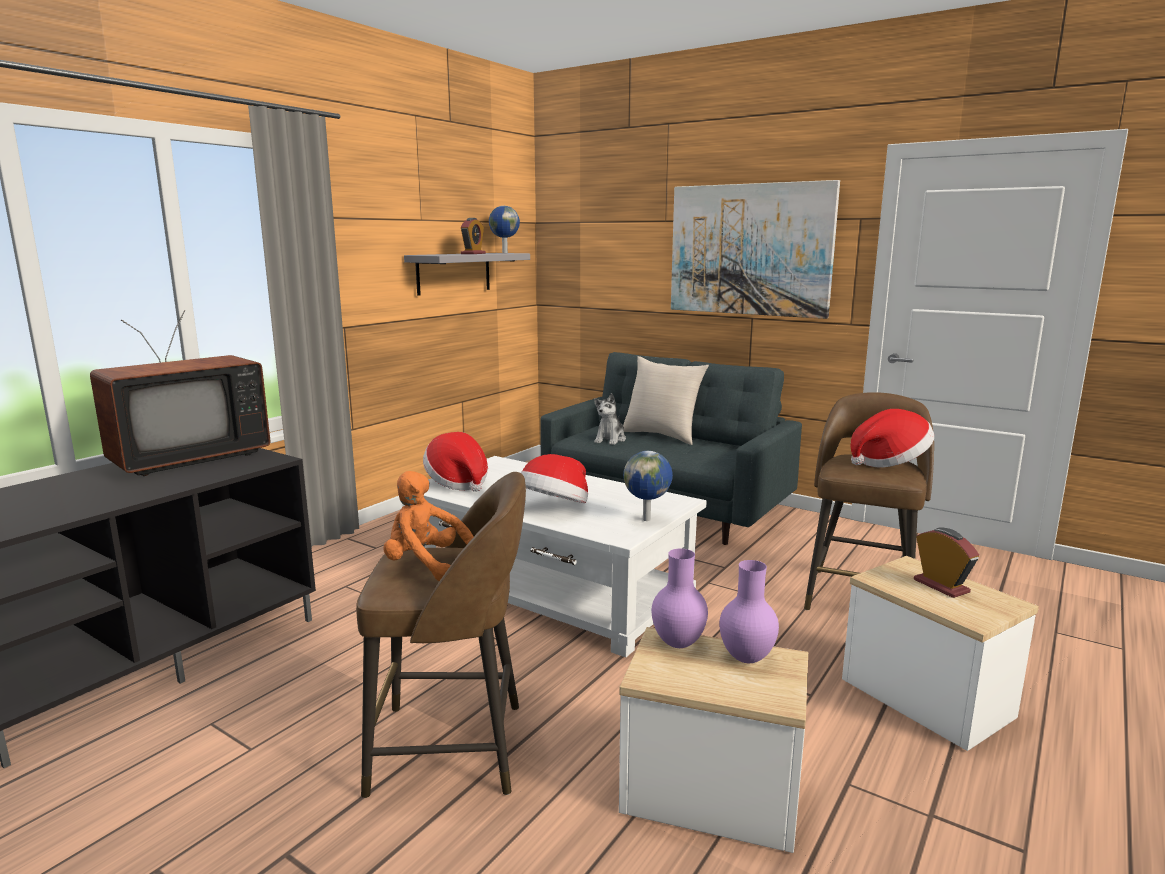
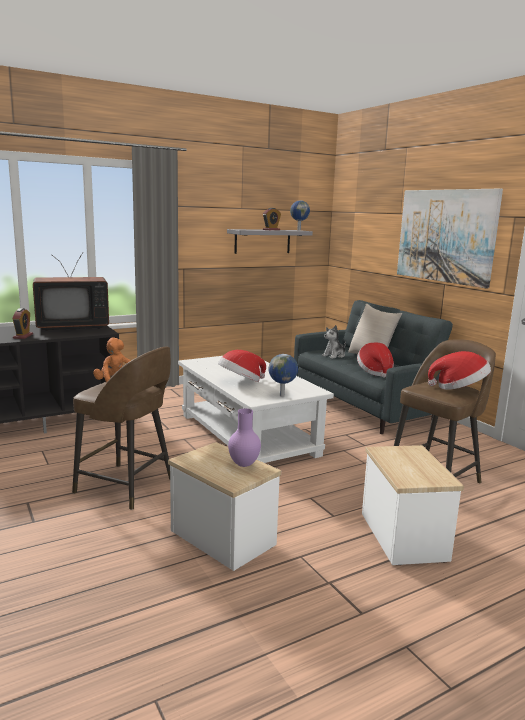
camera: 25 degrees right, 0 degrees up
hat [423,432,488,492] -> hat moved to [357,343,394,377]
purple vase [651,549,708,648] -> none
alarm clock [914,527,979,598] -> alarm clock moved to [13,308,33,339]

